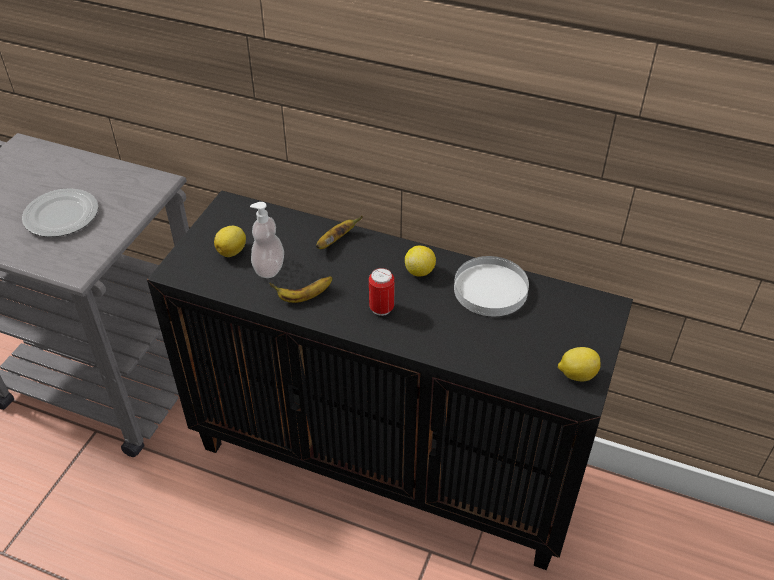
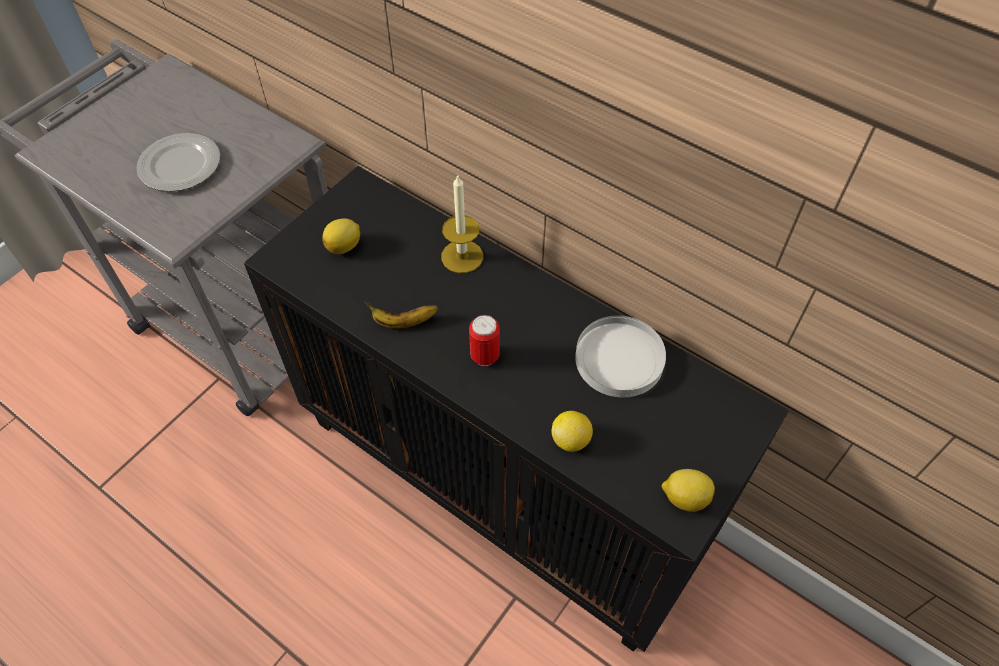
camera: 15 degrees right, 10 degrees up
soap dispenser [250,202,284,278] -> none
banana [316,216,363,249] -> candle [442,174,483,273]
lemon [405,246,436,276] -> lemon moved to [551,411,593,452]

